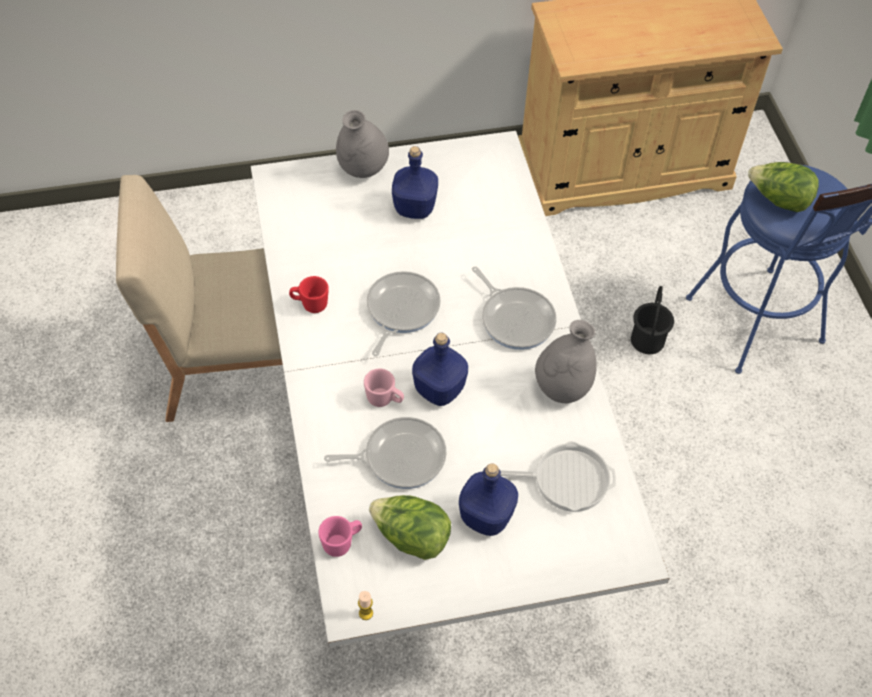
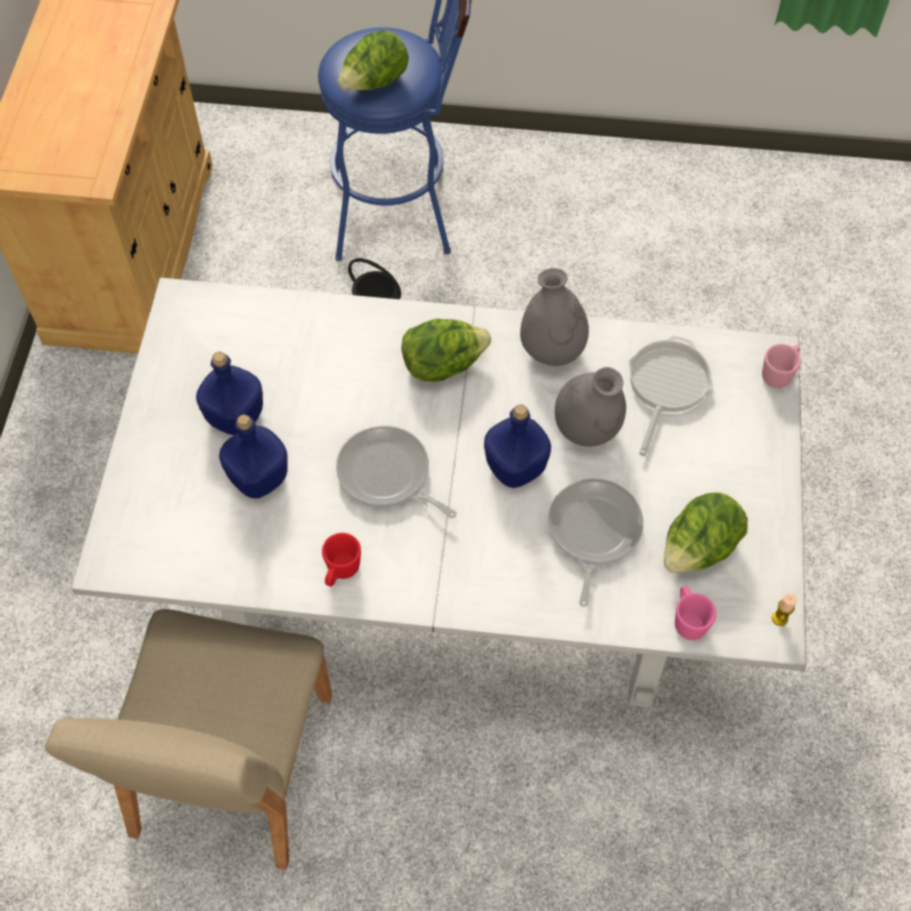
camera: 70 degrees left, 5 degrees up
grey vase [336,110,389,178] -> grey vase moved to [555,367,626,446]
pink mug [364,368,404,407] -> pink mug moved to [762,344,801,388]
blue bottle [459,463,518,536] -> blue bottle moved to [219,414,288,498]
frying pan [472,266,556,350] -> lettuce [401,319,491,382]

